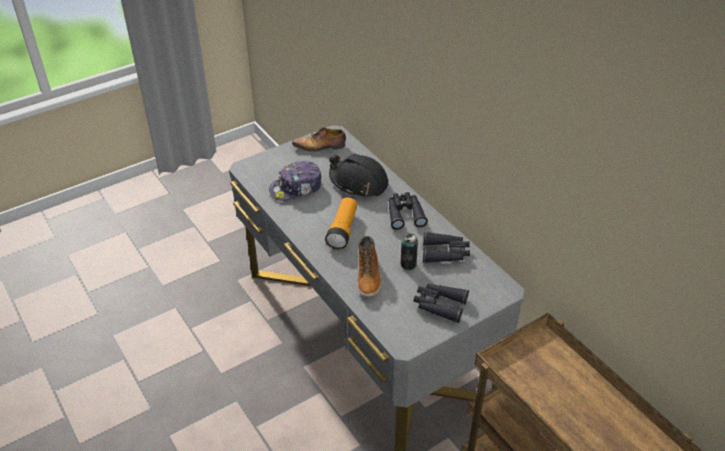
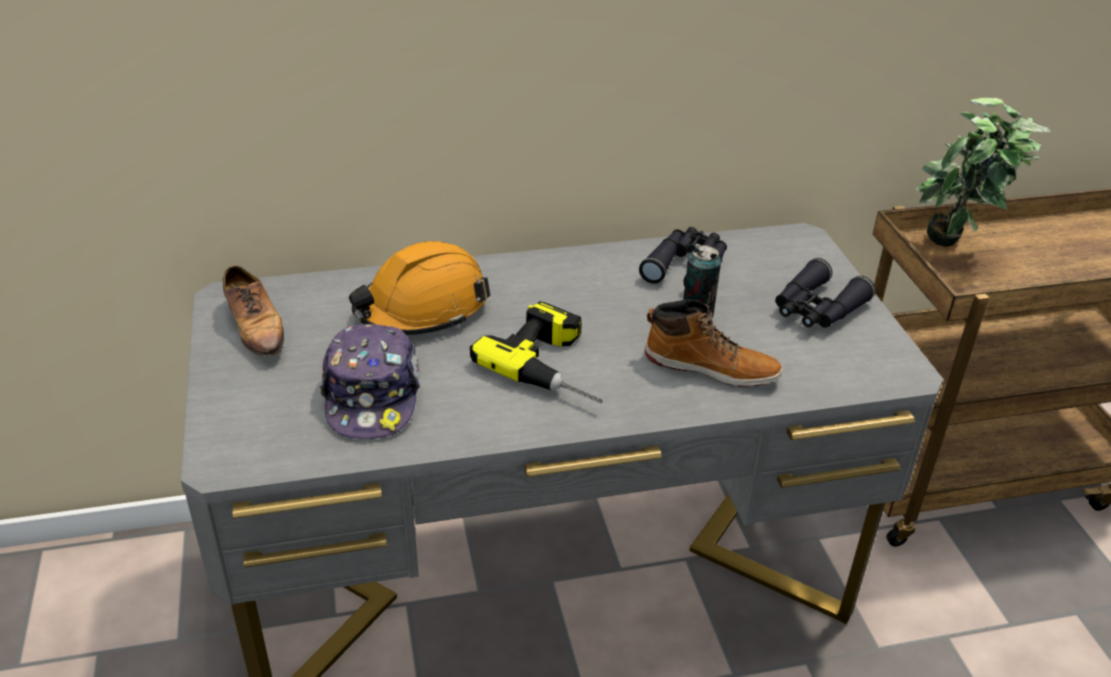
camera: 70 degrees left, 5 degrees down
shoe [292,127,346,152] -> shoe turned 45 degrees counterclockwise [223,265,284,357]
flashlight [325,198,357,249] -> power drill [470,301,603,403]
black hard hat [329,153,389,196] -> orange hard hat [349,241,491,335]
black binoculars [388,192,428,230] -> none
none -> potted plant [915,98,1051,247]

